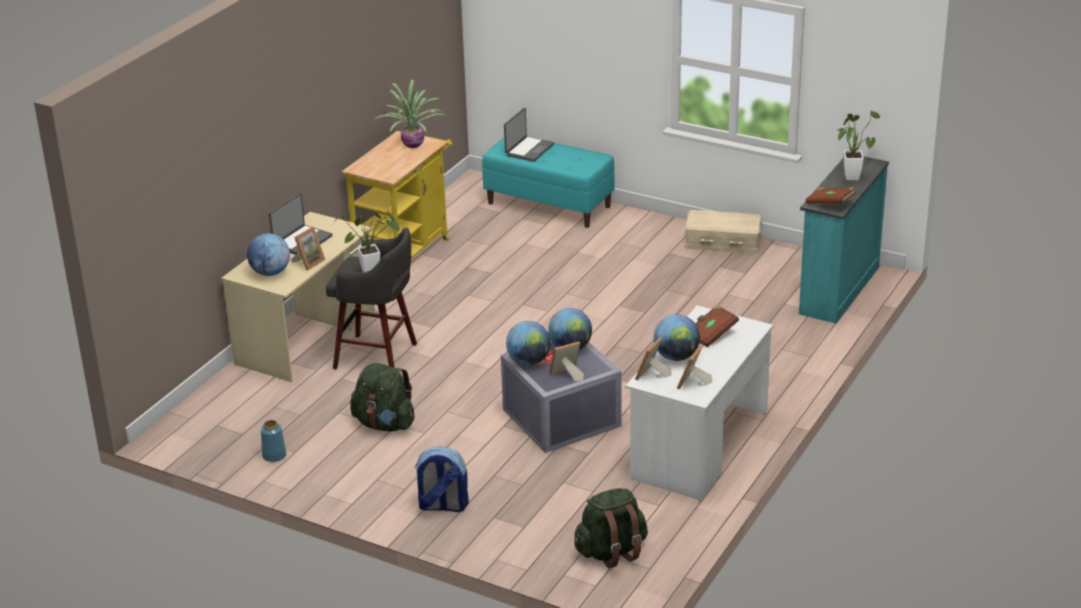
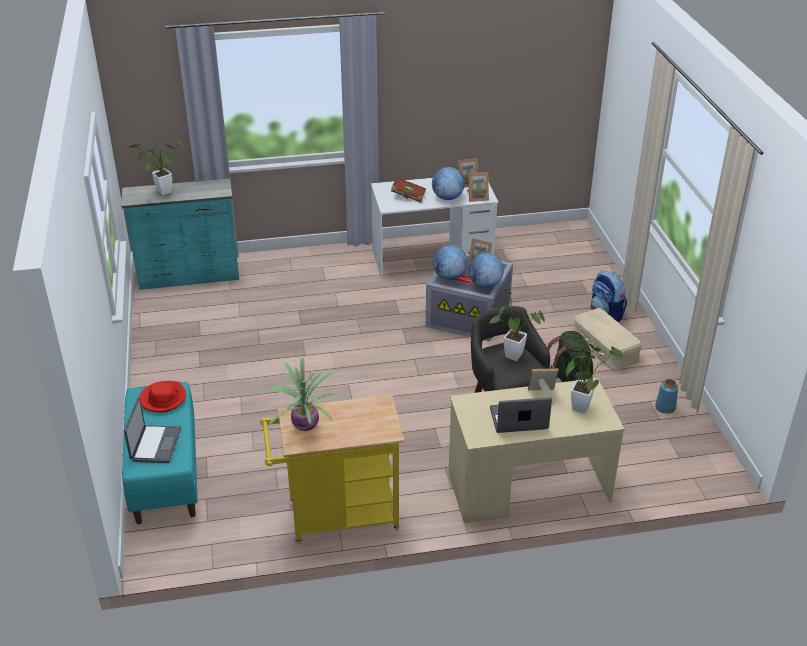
camera: 130 degrees left, 5 degrees up
globe [247,233,290,276] -> potted plant [566,344,623,414]
laptop [504,108,554,162] -> laptop turned 105 degrees clockwise [124,397,181,463]
green backpack [574,488,648,568] -> none
beige storage box [685,210,762,254] -> beige storage box moved to [574,308,642,371]
brown book [806,186,856,203] -> none
none -> red hat [139,381,186,413]

